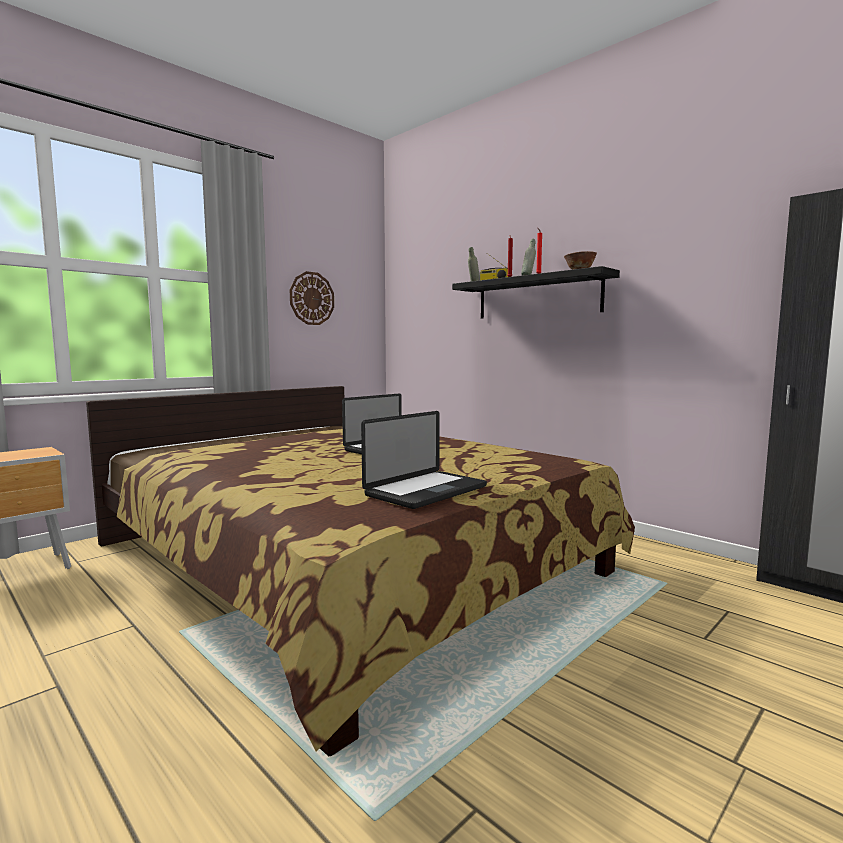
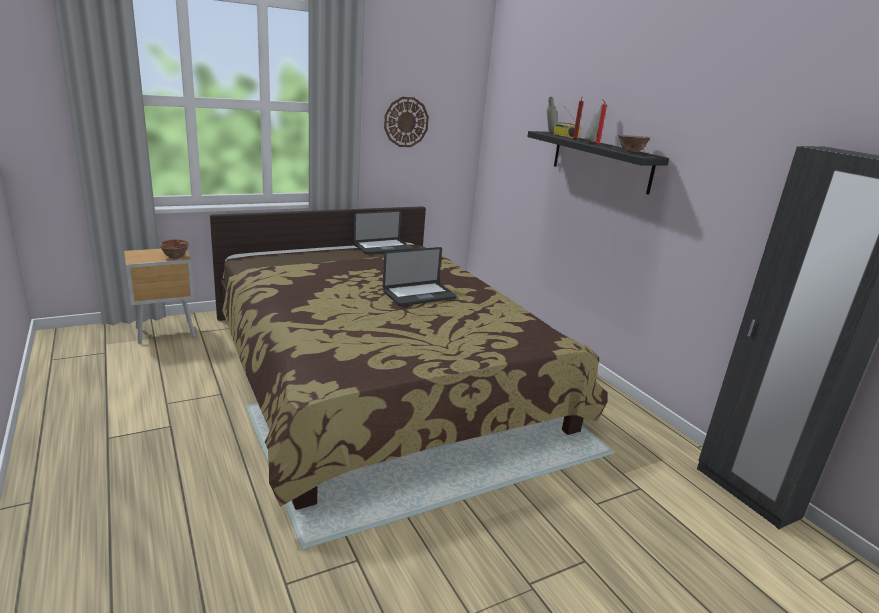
camera: 15 degrees right, 15 degrees up
laptop [361,411,487,509] -> laptop moved to [354,210,413,255]
none -> bowl [159,239,189,259]

